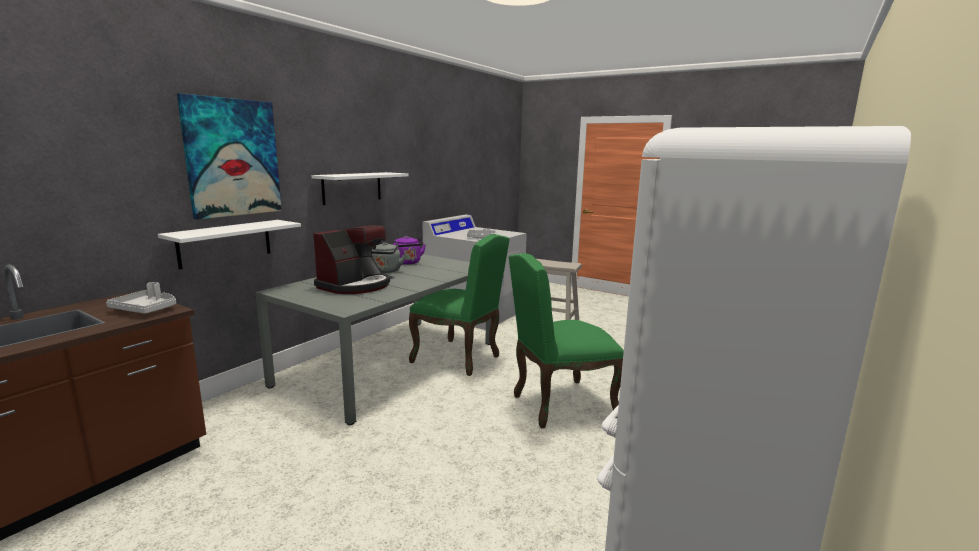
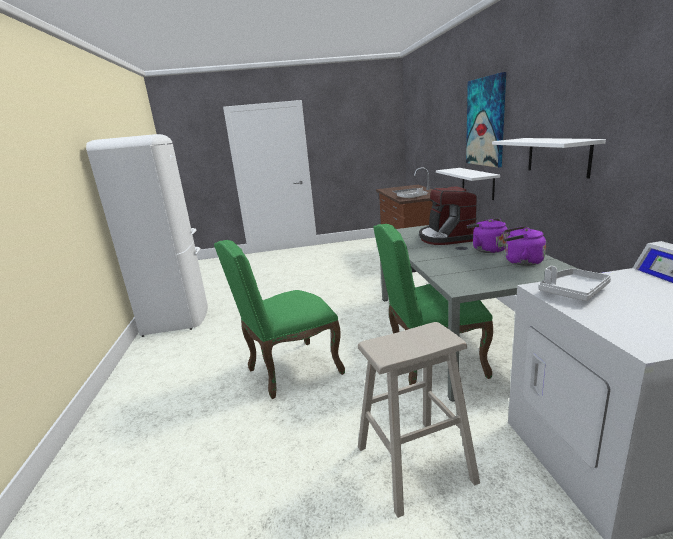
camera: 140 degrees right, 5 degrees up
grey kettle [371,242,406,273] -> purple kettle [467,218,508,253]
green chair [509,253,624,428] -> green chair turned 150 degrees counterclockwise [214,240,345,399]

